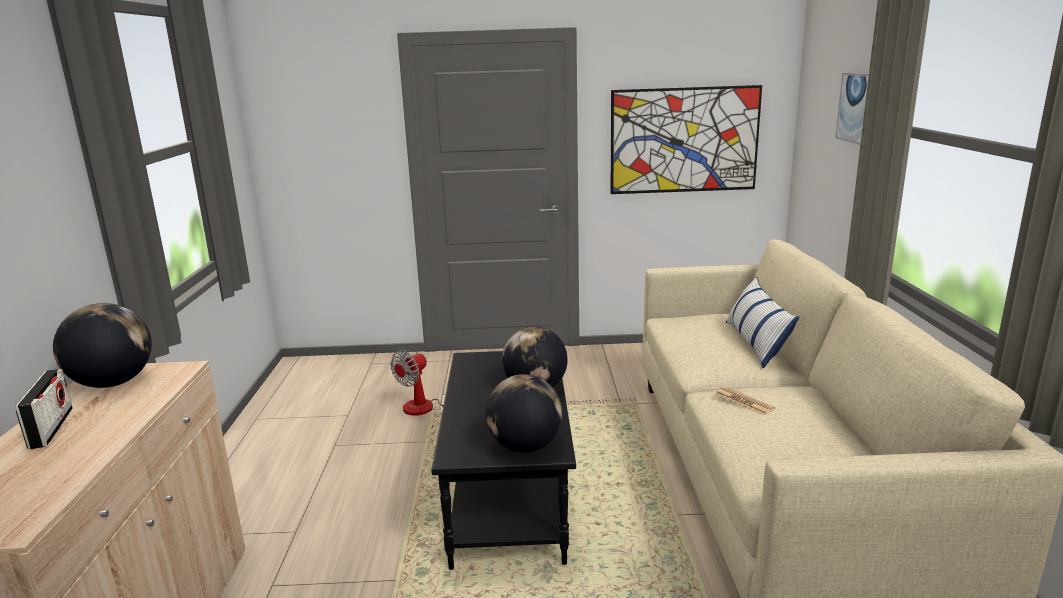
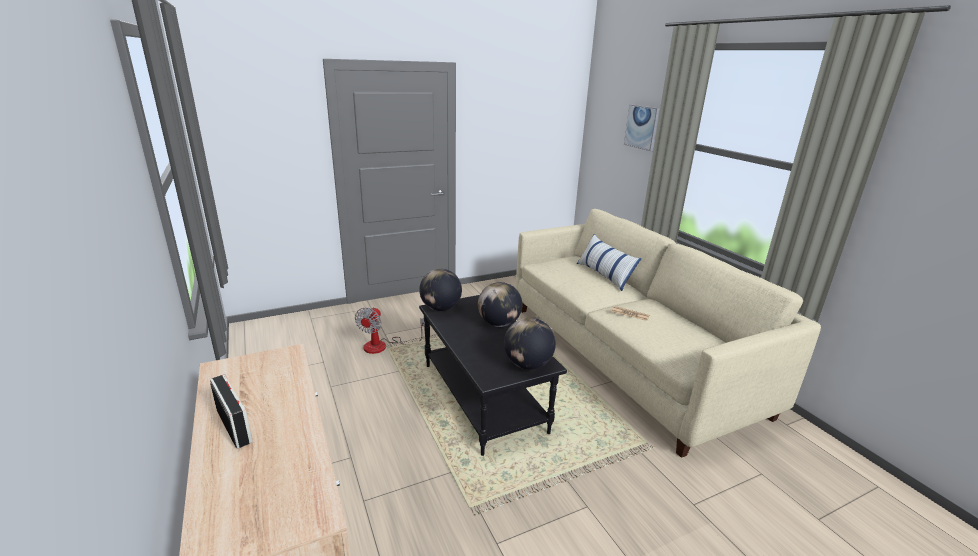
camera: 25 degrees left, 5 degrees up
globe [53,303,152,388] -> globe moved to [419,269,462,311]
picture [611,85,762,194] -> none

